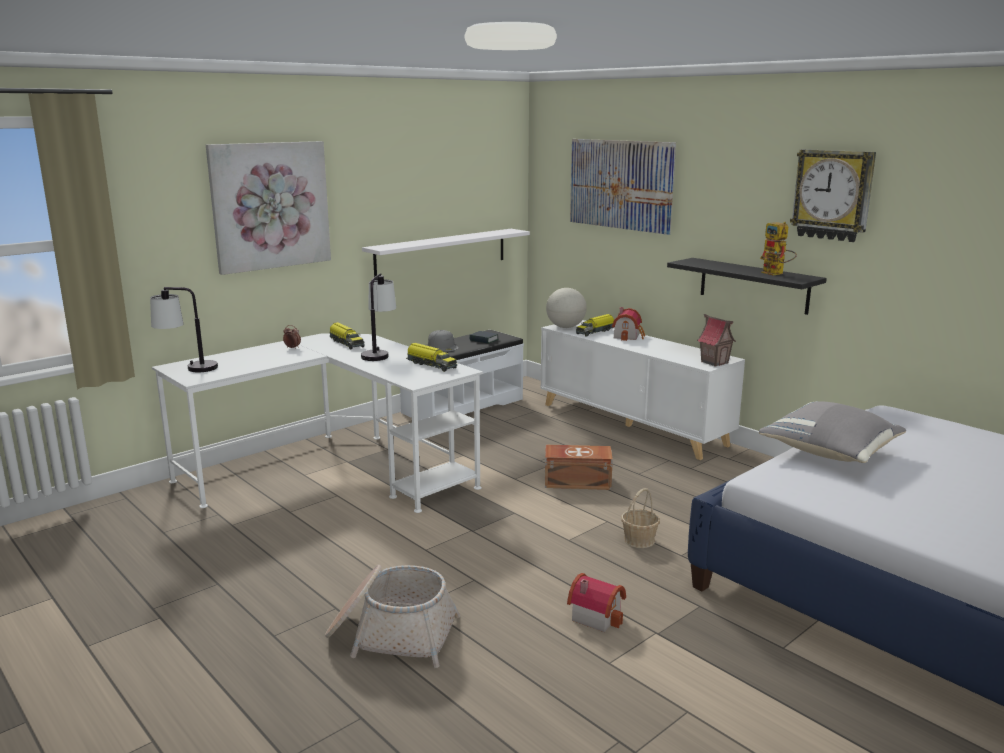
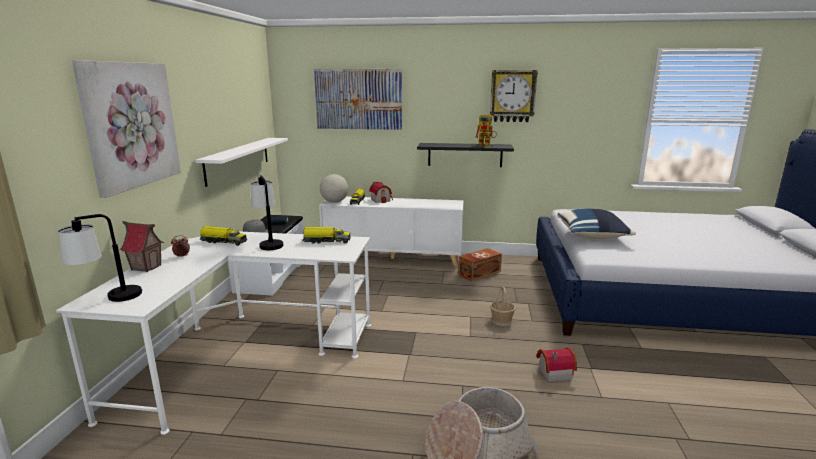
camera: 40 degrees left, 0 degrees up
brown storage box [544,445,613,490] -> brown storage box moved to [458,248,502,281]
toy house [697,314,736,367] -> toy house moved to [120,221,164,272]
grey pillow [759,401,906,463] -> blue pillow [557,209,636,239]

